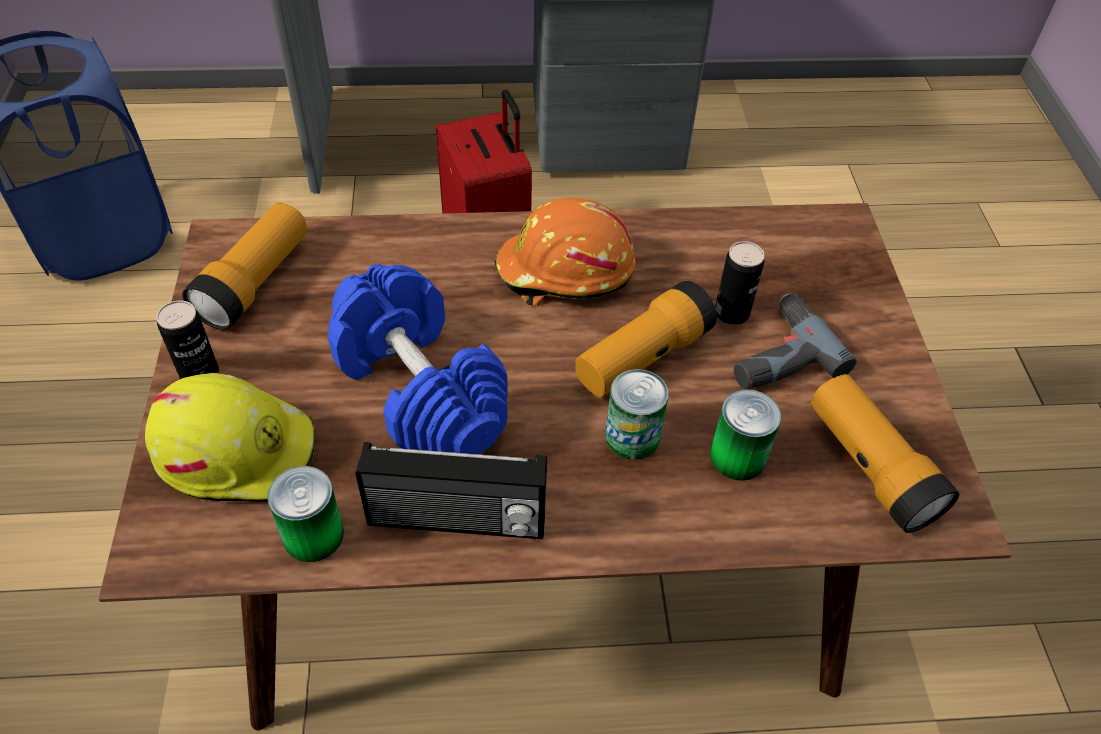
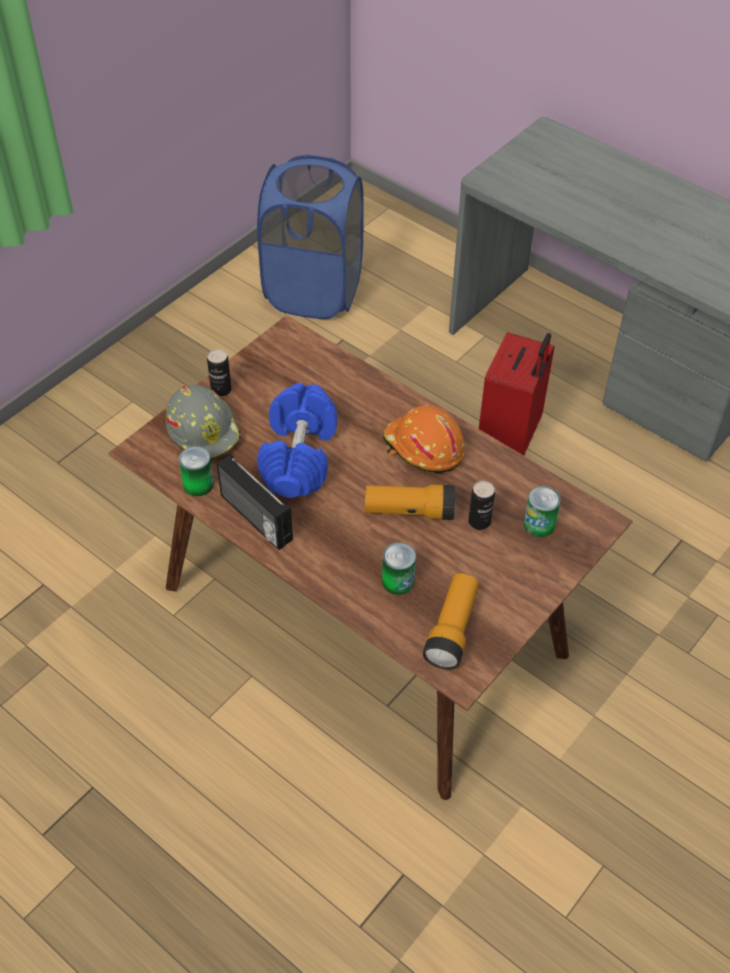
camera: 45 degrees right, 0 degrees up
yellow hard hat [145,373,315,502] -> grey hard hat [166,385,241,459]
flashlight [182,203,307,330] -> none
can [605,369,669,460] -> can moved to [524,486,561,537]
power drill [734,294,857,389] -> none

